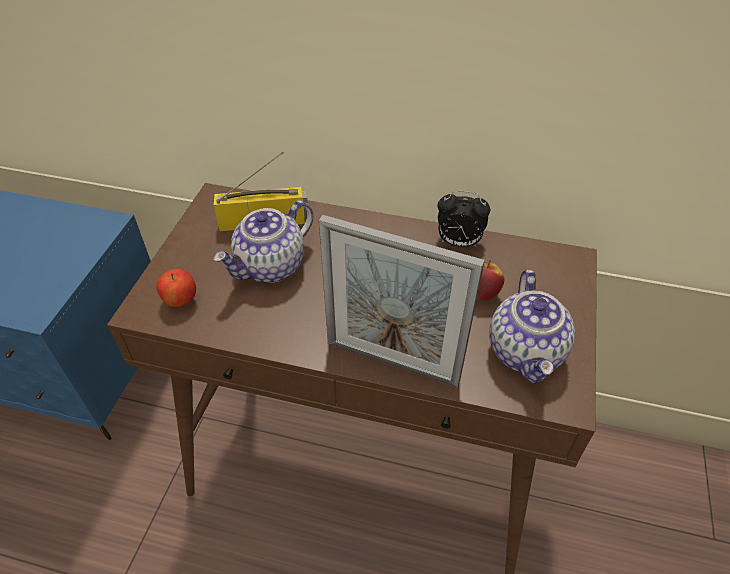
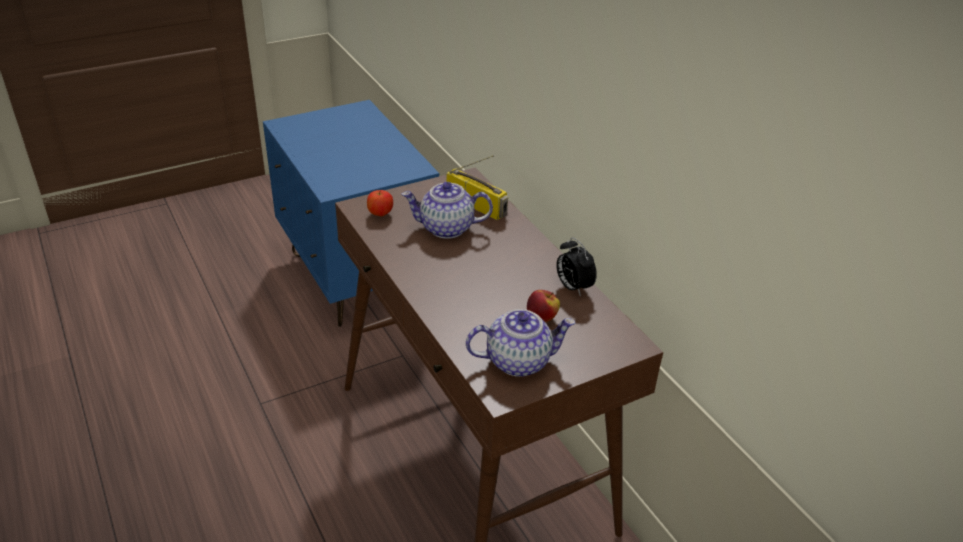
camera: 45 degrees right, 10 degrees down
picture frame [319,215,485,388] -> none
teapot [489,270,575,383] -> teapot turned 150 degrees counterclockwise [466,309,575,377]

